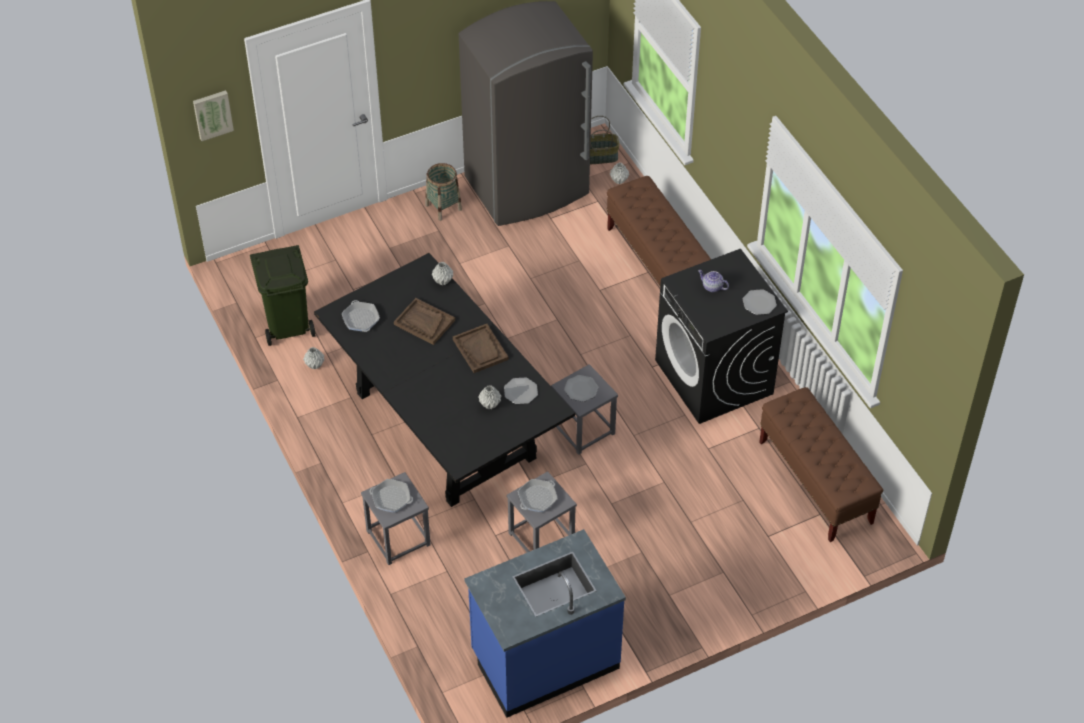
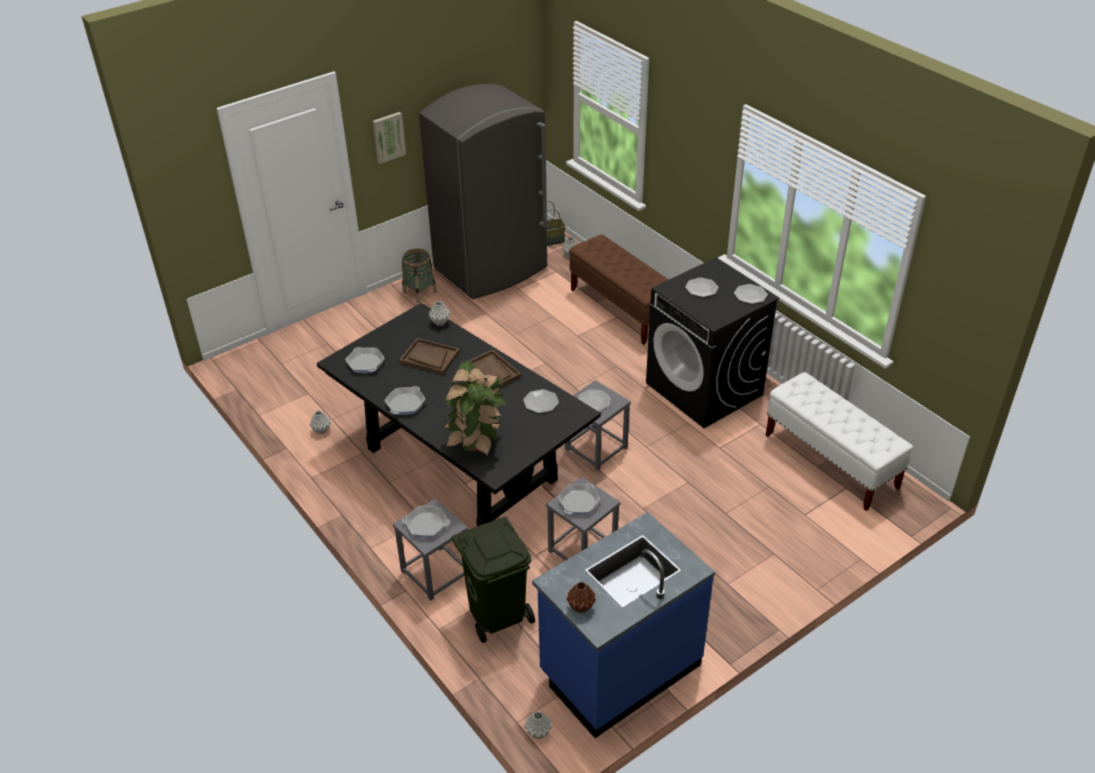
camera: 10 degrees left, 10 degrees down
picture [193,90,234,141] -> picture moved to [372,112,406,164]
green trash can [250,245,315,346] -> green trash can moved to [452,516,535,643]
grey vase [478,385,501,409] -> grey vase moved to [525,711,552,739]
teapot [698,270,729,292] -> plate [685,278,719,297]
brown bench [759,387,883,542] -> white bench [766,372,914,511]
none -> frying pan [384,386,426,415]
none -> potted plant [444,360,507,456]
none -> brown vase [567,582,596,613]

